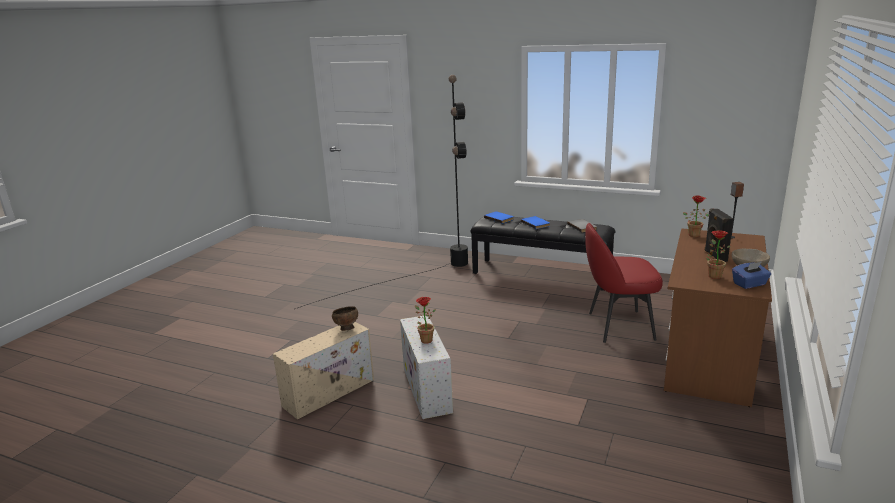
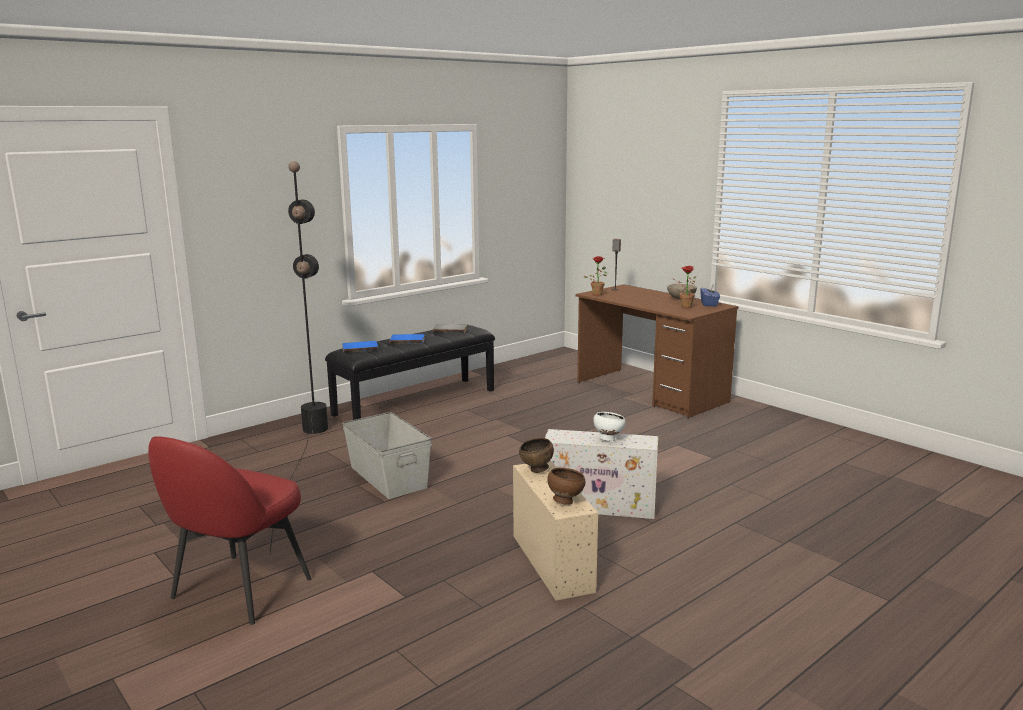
camera: 65 degrees left, 5 degrees down
potted plant [415,297,436,344] -> white bowl [593,412,626,441]
red chair [585,223,663,343] -> red chair moved to [148,436,311,625]
black speaker [705,208,733,262] -> none
none -> grey storage box [342,412,432,499]
none -> brown bowl [547,467,585,505]

